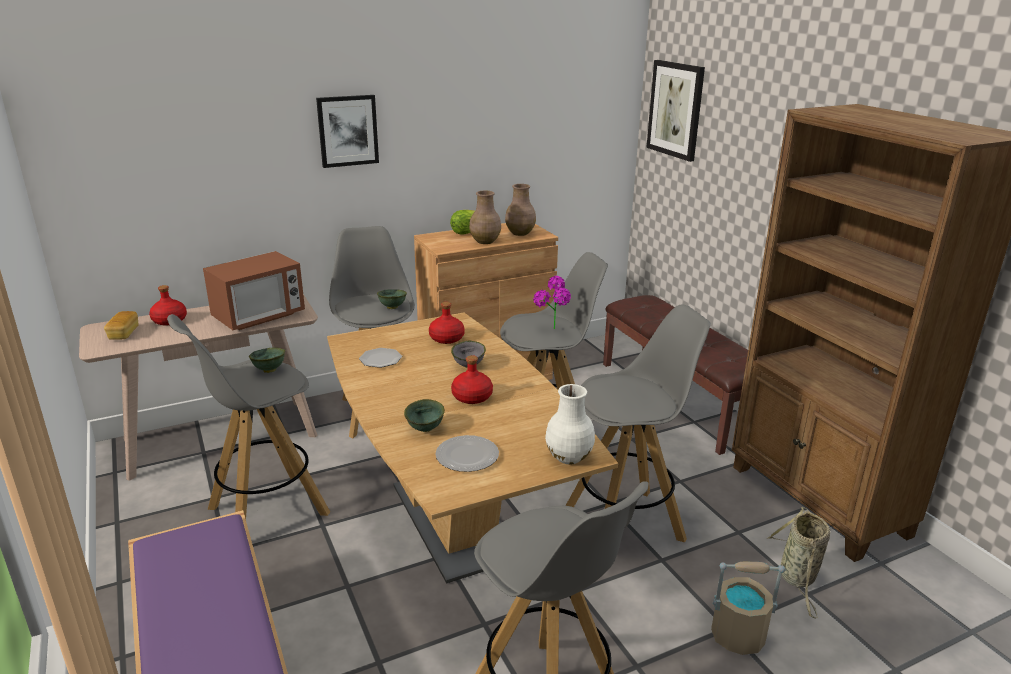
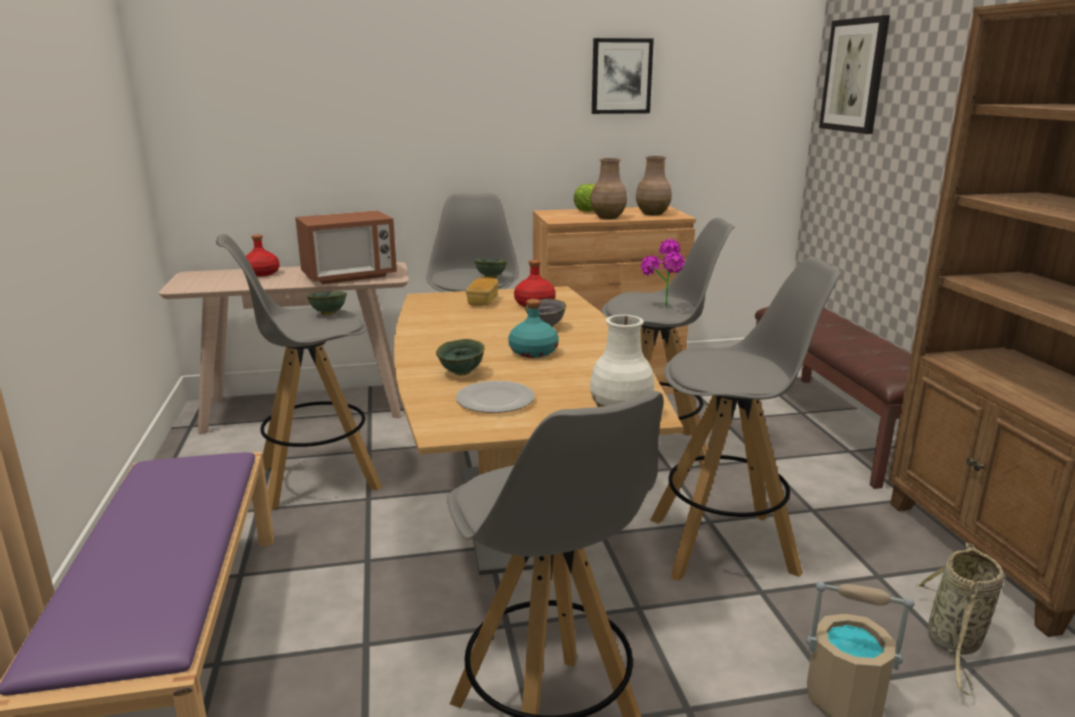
camera: 15 degrees right, 5 degrees down
bread [104,311,139,340] -> bread moved to [466,277,498,306]
picture [316,95,379,168] -> picture moved to [592,38,654,114]
plate [359,348,402,368] -> none
red bottle [451,355,493,404] -> turquoise bottle [508,299,559,358]

